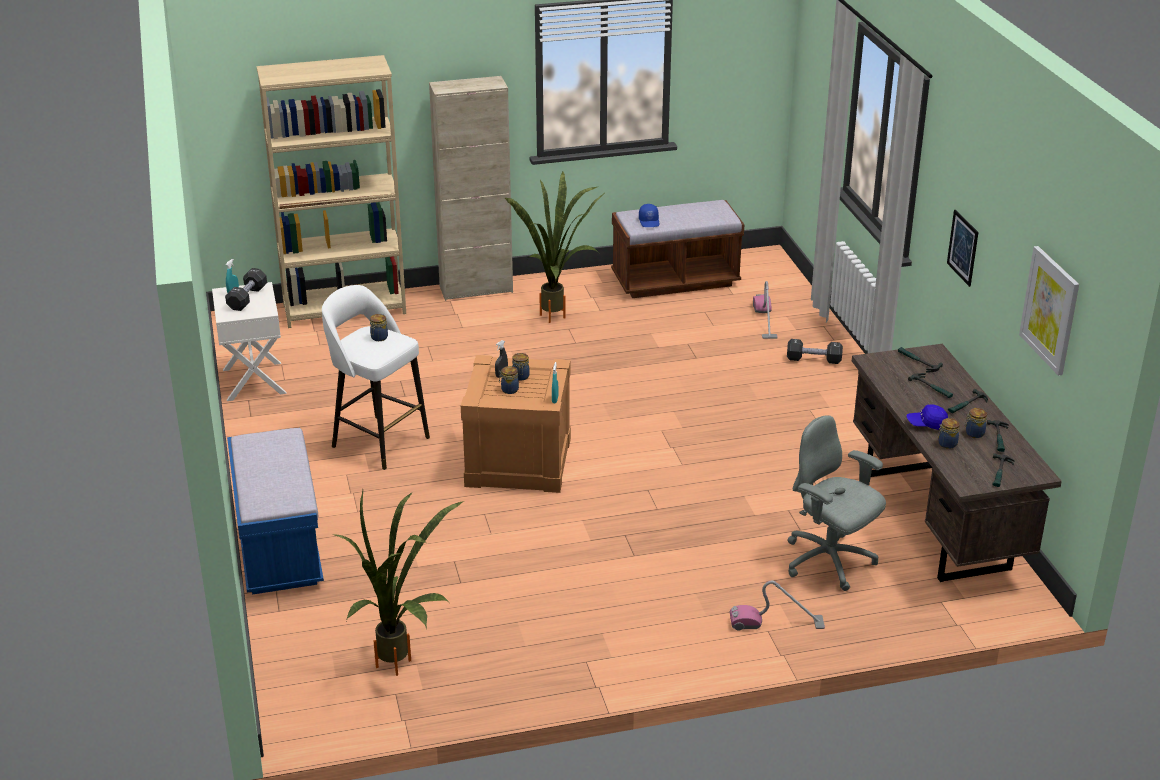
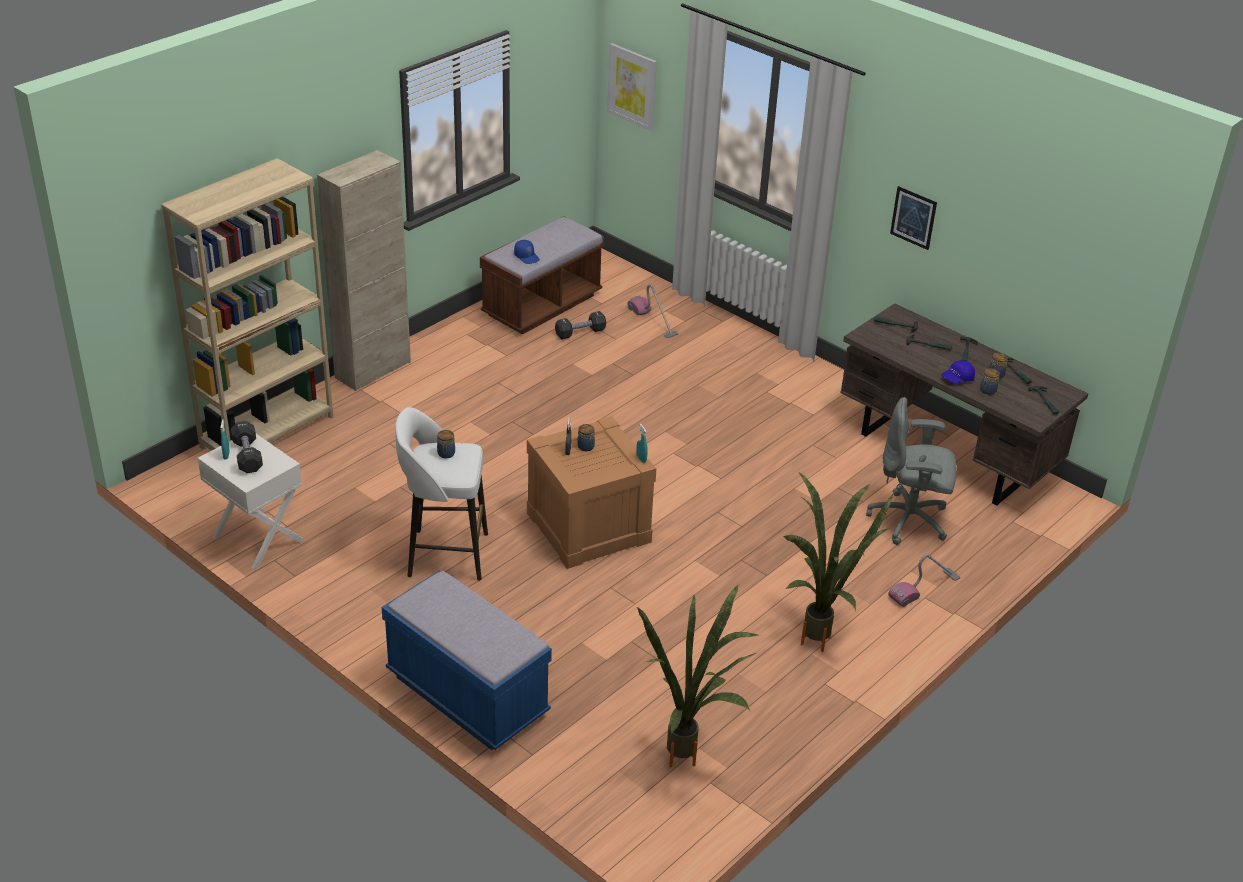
camera: 35 degrees left, 5 degrees up
jar [499,366,519,394] -> none
potted plant [505,171,603,323] -> potted plant moved to [783,472,894,652]
black dumbbell [787,339,843,364] -> black dumbbell moved to [555,311,606,339]
picture [1019,246,1079,376] -> picture moved to [607,43,657,131]

